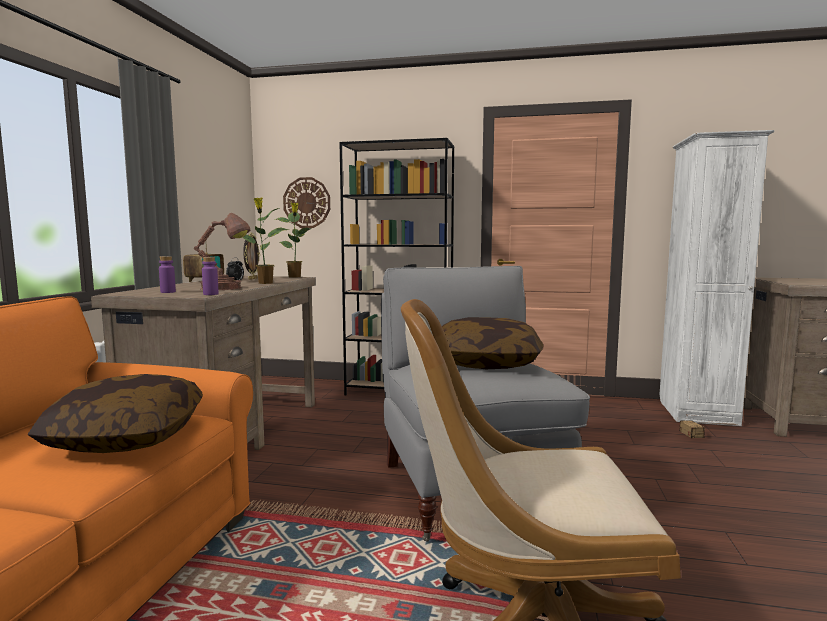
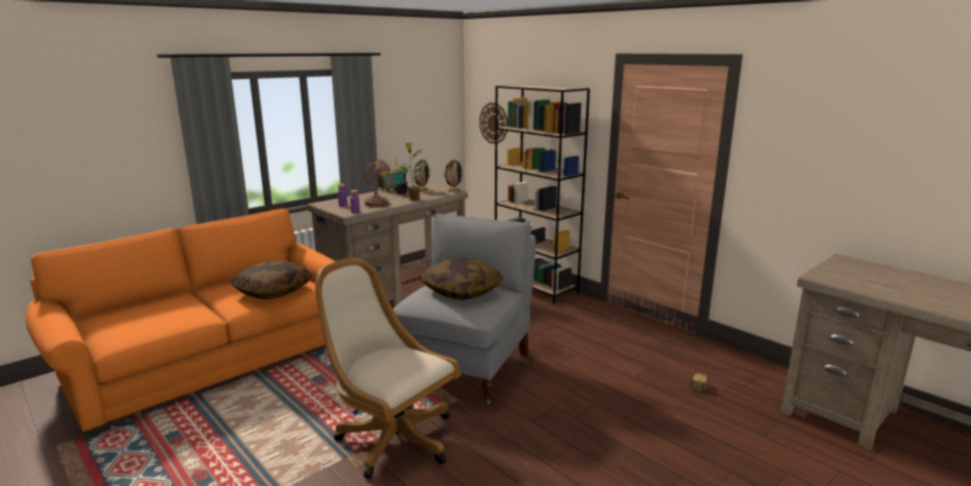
camera: 35 degrees right, 10 degrees up
potted plant [275,203,311,278] -> picture frame [444,159,464,191]
white cabinet [659,130,774,426] -> none

